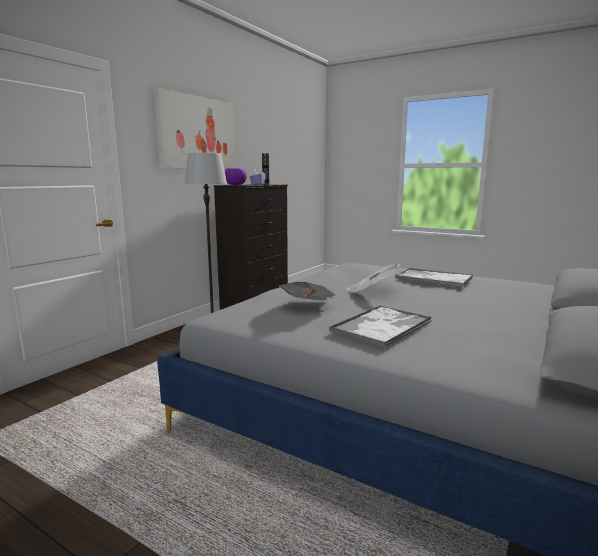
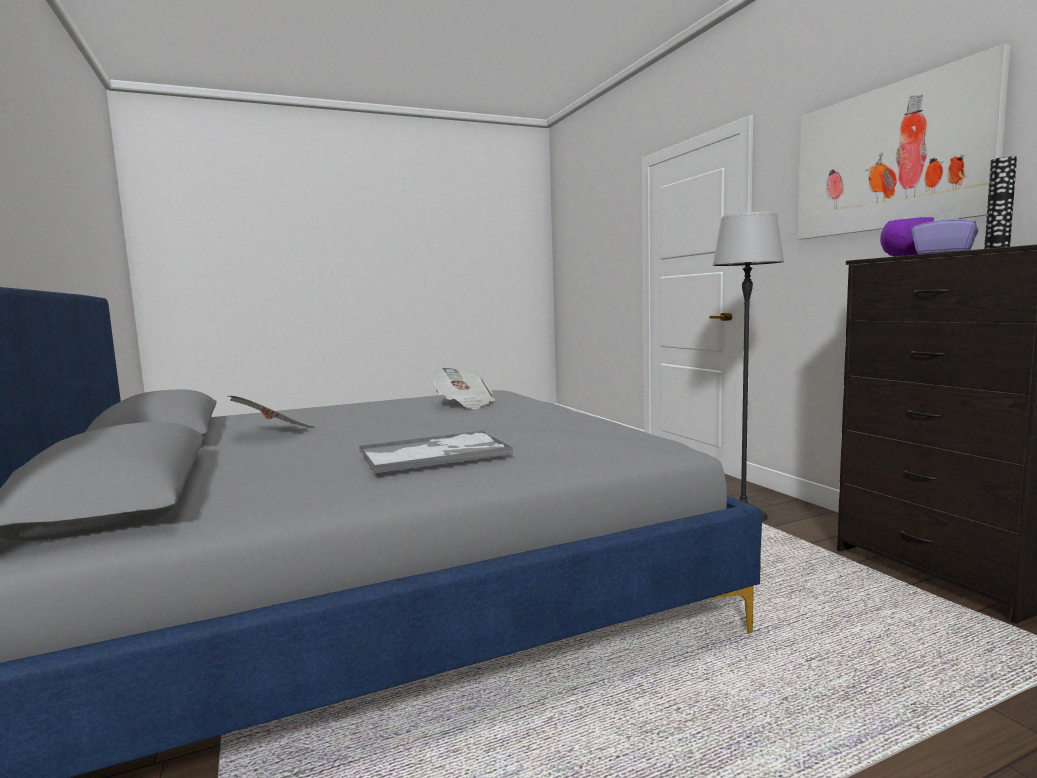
camera: 125 degrees right, 5 degrees down
tray [329,305,432,348] -> none
newspaper [347,263,400,293] -> newspaper moved to [228,396,314,427]

